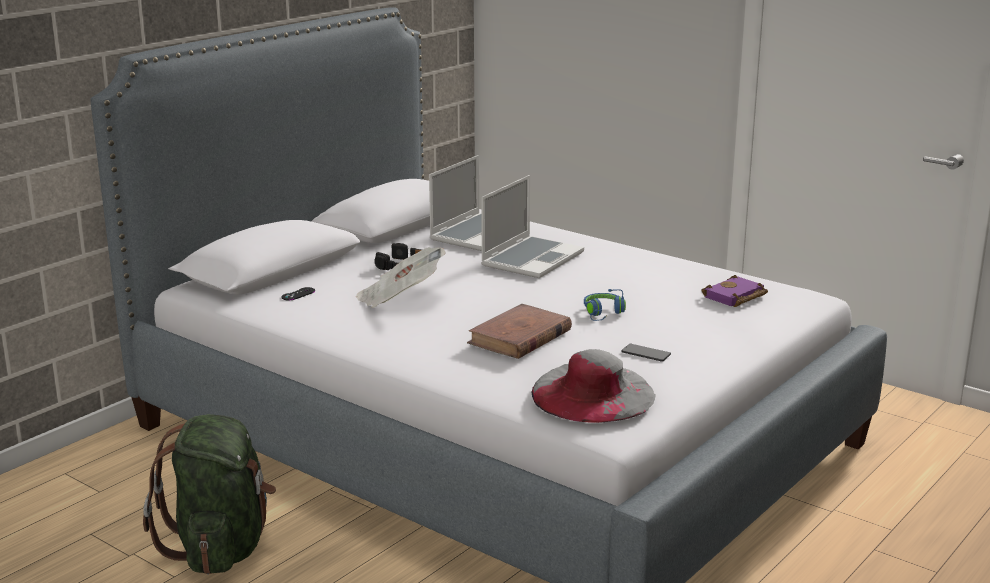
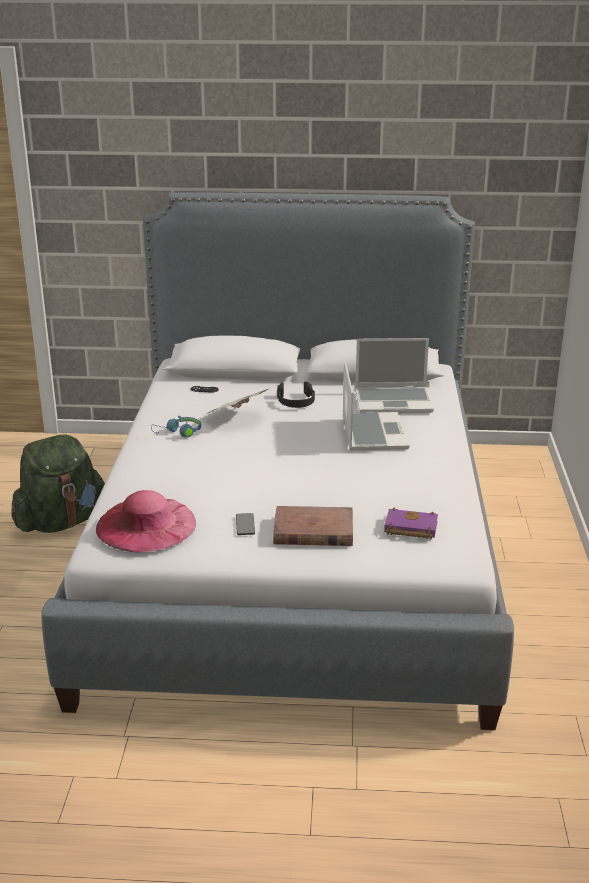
camera: 55 degrees right, 5 degrees up
brown book [467,304,572,359] -> brown book moved to [273,506,353,546]
laptop [481,175,584,278] -> laptop turned 90 degrees counterclockwise [343,362,409,451]
grey hat [531,349,656,423] -> pink hat [96,490,196,552]
blue headphones [584,289,626,321] -> blue headphones moved to [151,416,201,437]

